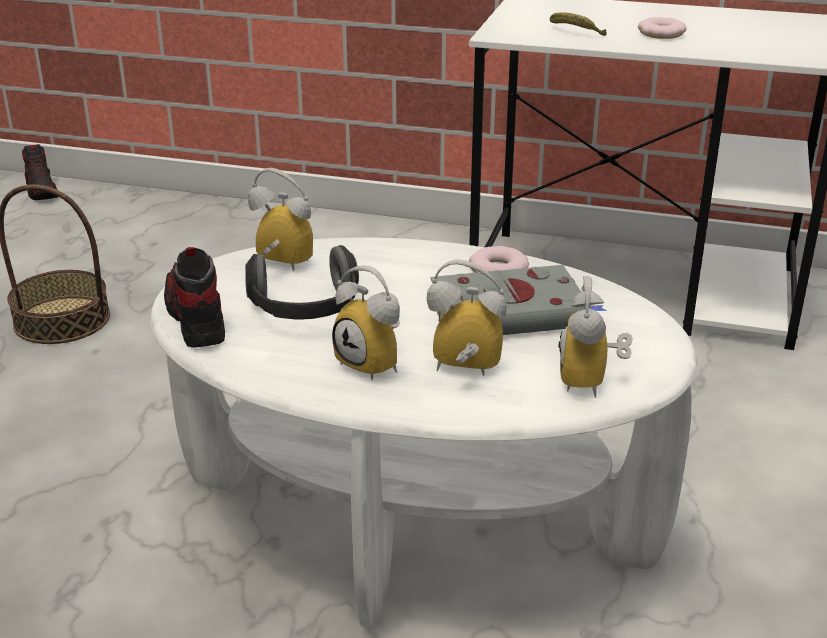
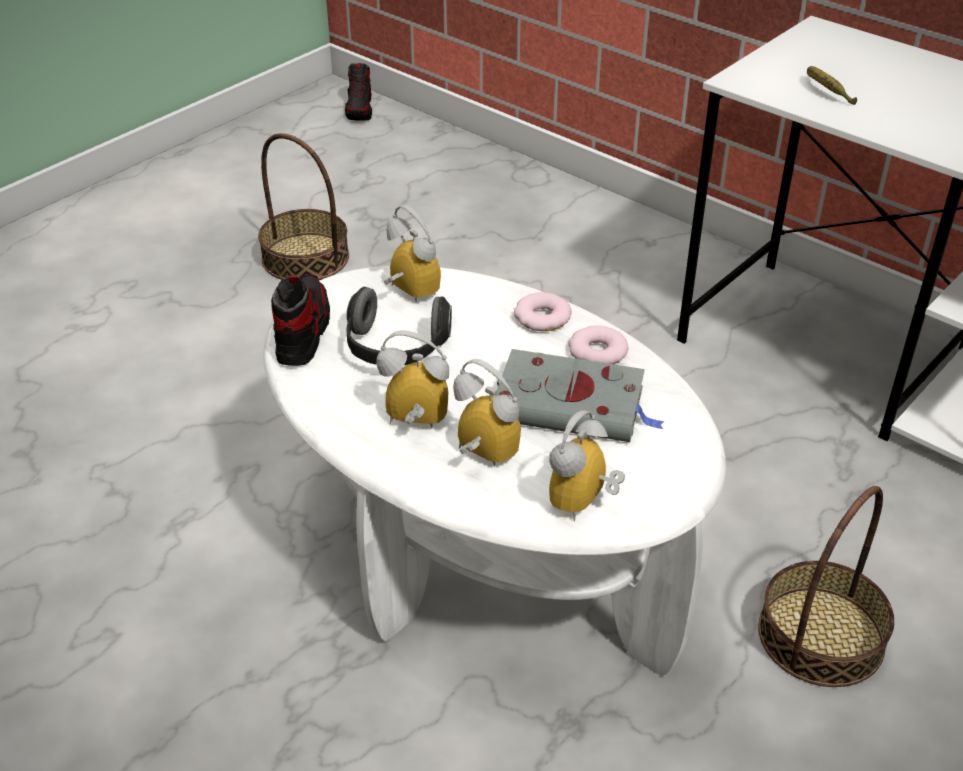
camera: 25 degrees right, 10 degrees up
alarm clock [332,265,400,381] -> alarm clock turned 120 degrees clockwise [376,330,449,429]
donut [638,17,687,39] -> donut moved to [514,292,572,331]
none -> basket [758,486,894,687]

